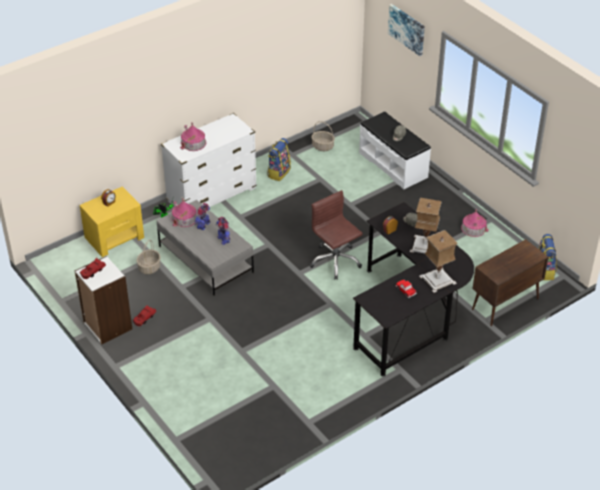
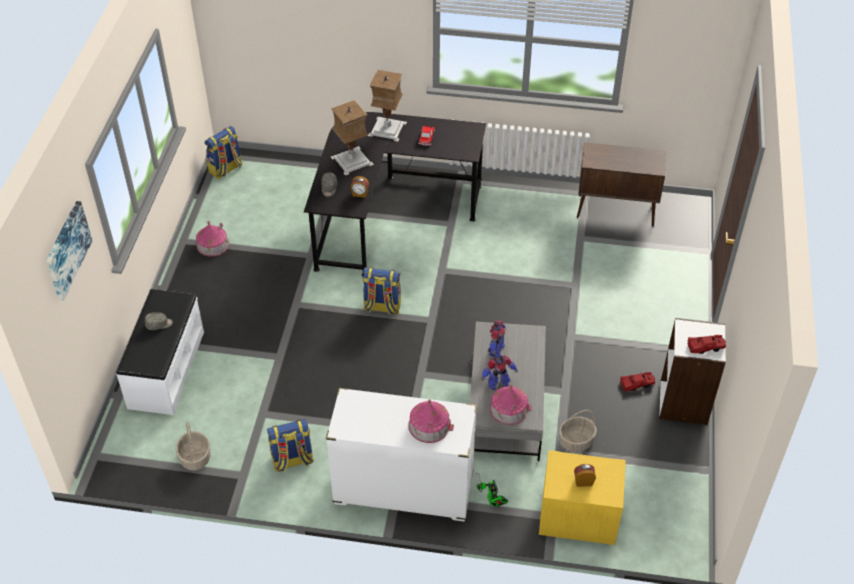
camera: 135 degrees left, 5 degrees up
brown office chair [310,190,363,280] -> backpack [363,268,401,315]
brown cabinet [472,239,549,326] -> brown cabinet moved to [577,142,666,226]

